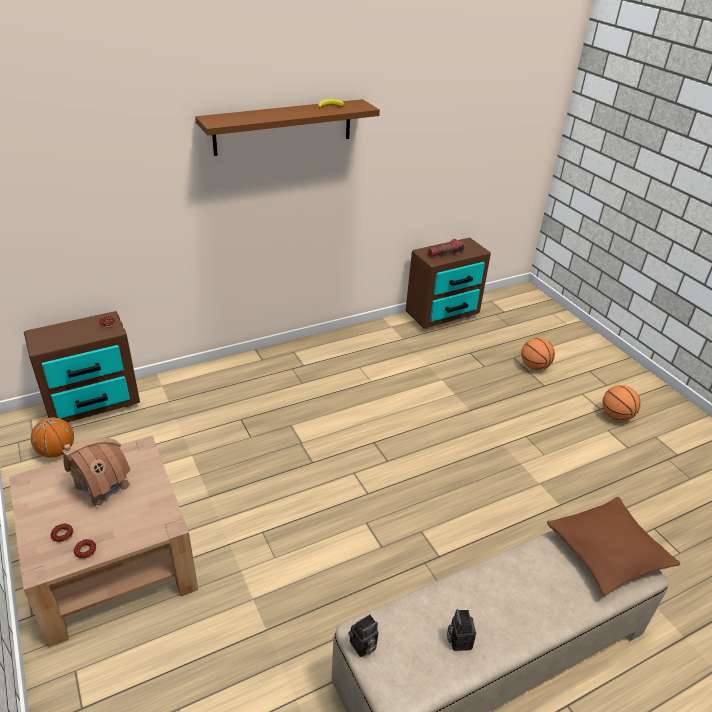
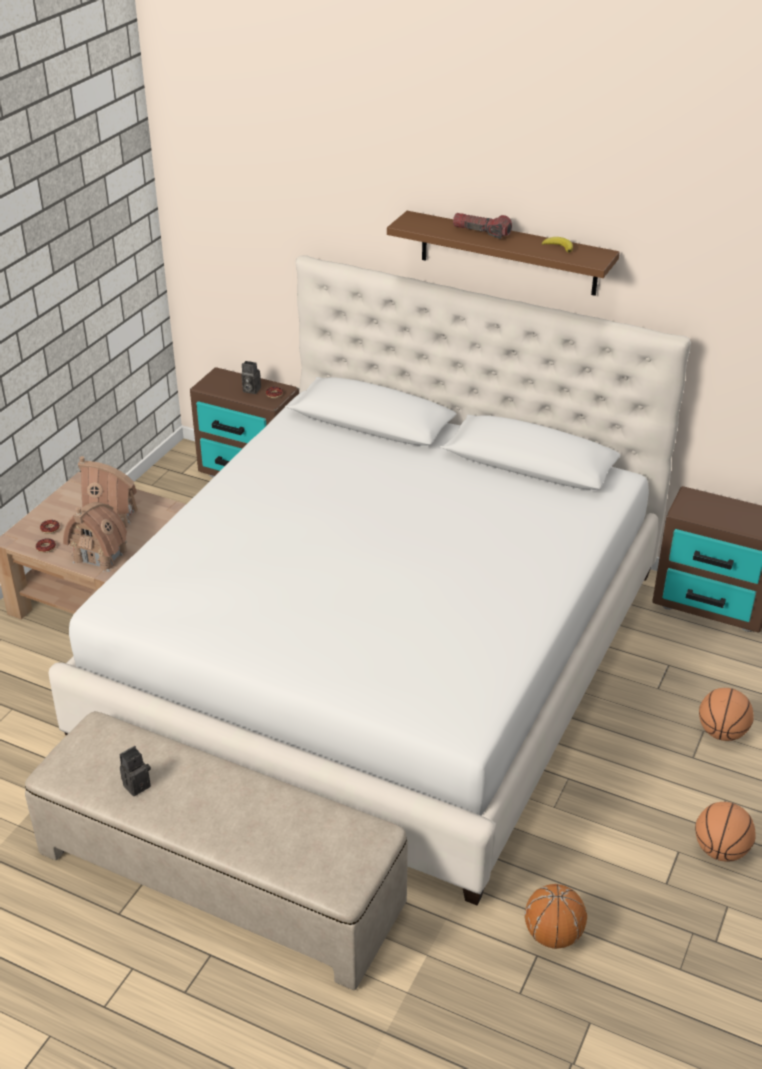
camera: 55 degrees right, 0 degrees up
basketball [31,417,74,458] -> basketball moved to [524,884,587,949]
camera [348,614,379,657] -> camera moved to [241,361,261,394]
flashlight [428,239,465,257] -> flashlight moved to [453,213,512,239]
brown pillow [547,497,680,596] -> none
none -> white bed [48,255,691,905]
none -> toy house [63,502,129,572]

